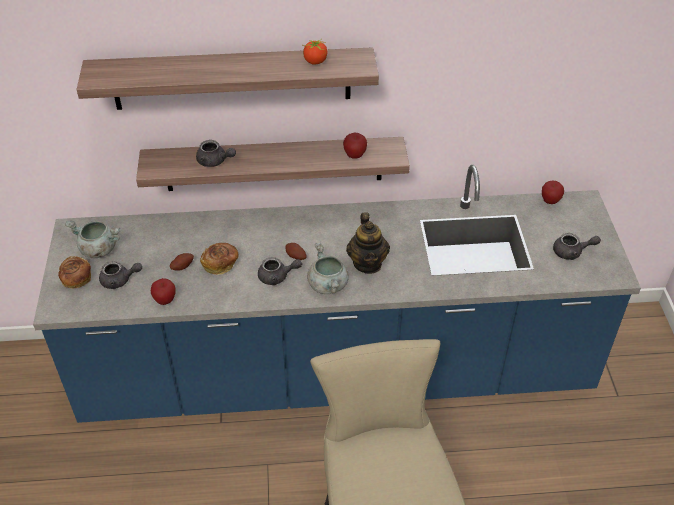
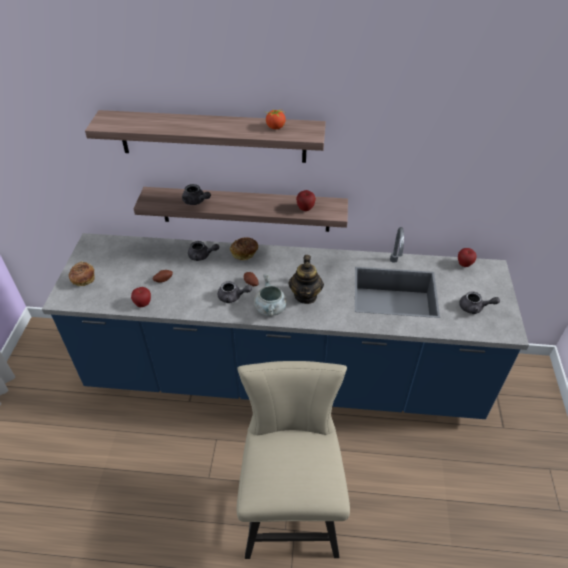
camera: 10 degrees right, 0 degrees up
grey cooking pot [65,220,120,258] -> none
grey teapot [99,261,142,289] -> grey teapot moved to [188,241,219,261]
bread [200,243,239,275] -> bread moved to [230,237,258,260]

